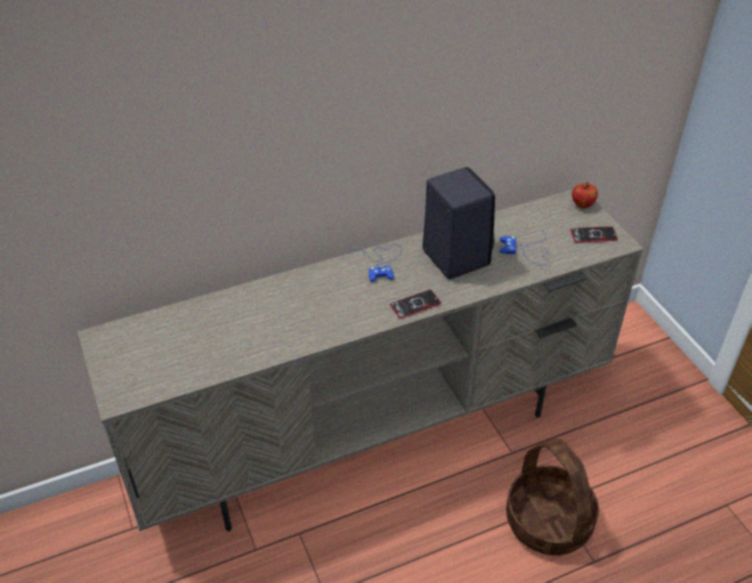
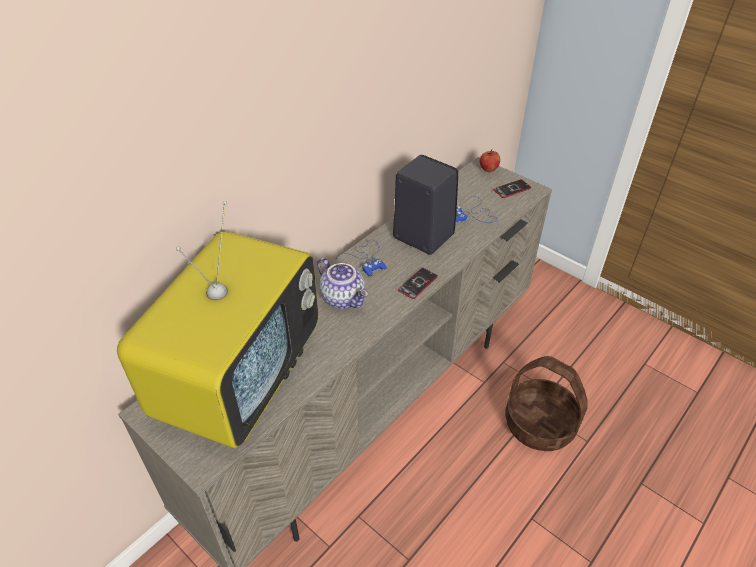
camera: 25 degrees left, 0 degrees up
none -> television [117,201,318,448]
none -> teapot [317,258,368,309]

